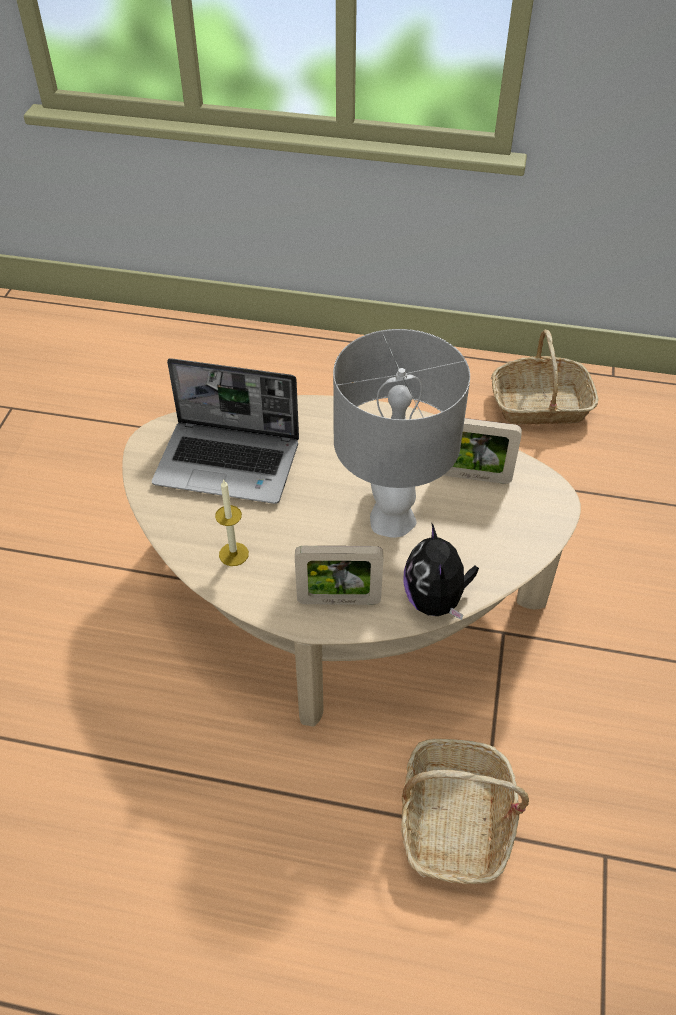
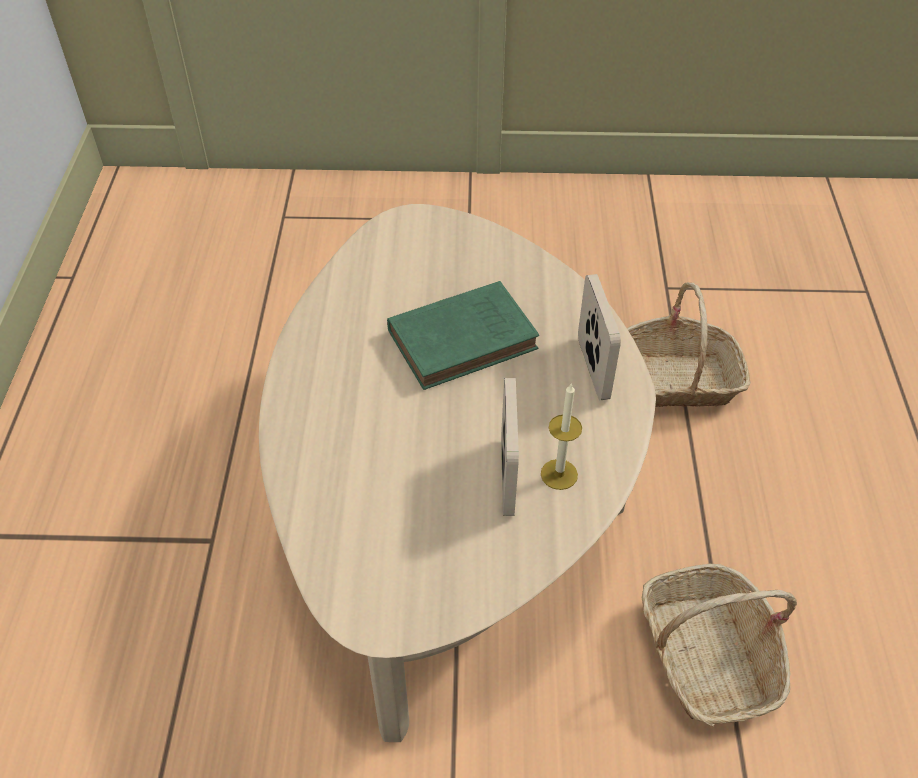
camera: 100 degrees left, 0 degrees up
laptop [152,358,299,504] -> none
grey table lamp [333,329,470,538] -> green book [387,281,539,390]
plush toy [403,522,479,620] -> none
picture frame [443,418,522,484] -> picture frame moved to [501,378,519,516]
basket [491,330,598,425] -> basket moved to [642,564,797,726]

